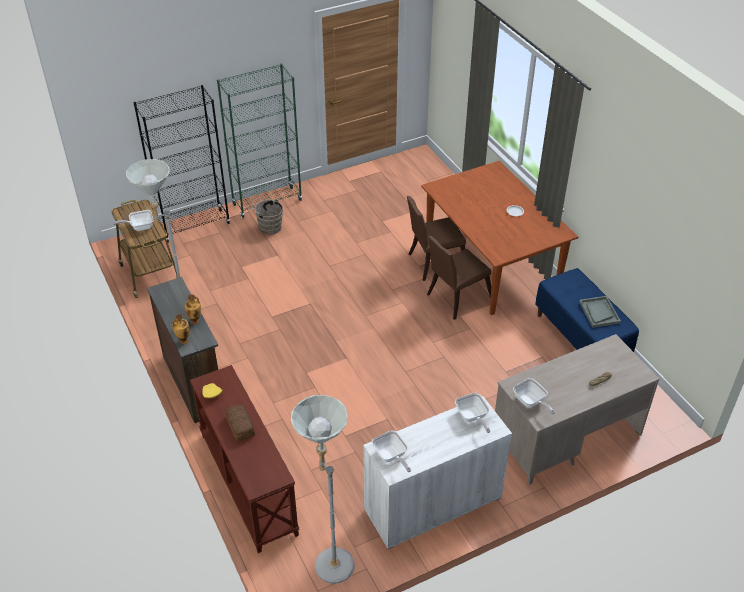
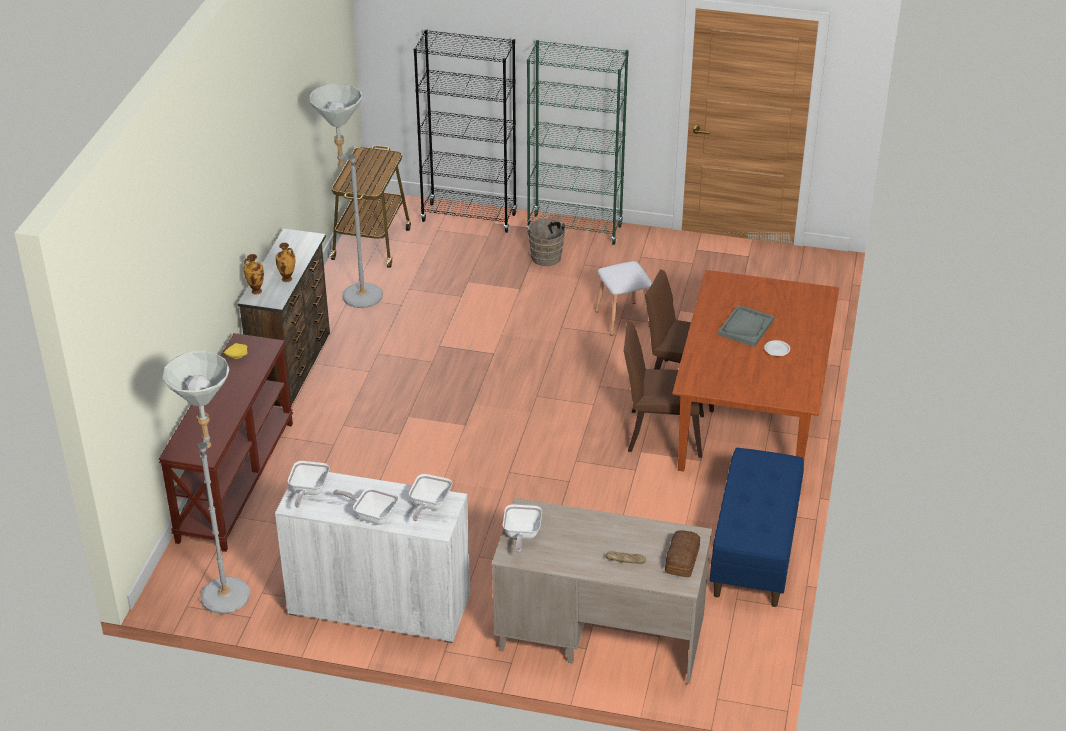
camera: 40 degrees right, 5 degrees down
frying pan [113,210,153,231] -> frying pan moved to [333,488,399,525]
bread [225,405,255,442] -> bread moved to [665,530,700,577]
grey tray [579,296,621,328] -> grey tray moved to [718,305,774,347]
none -> white stool [595,261,652,336]

